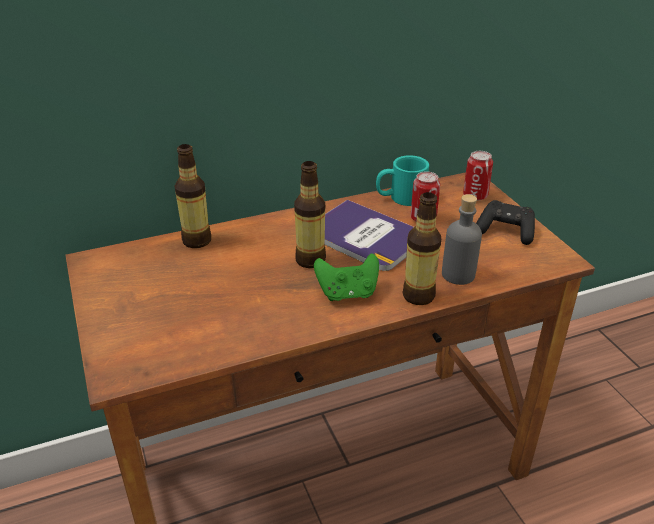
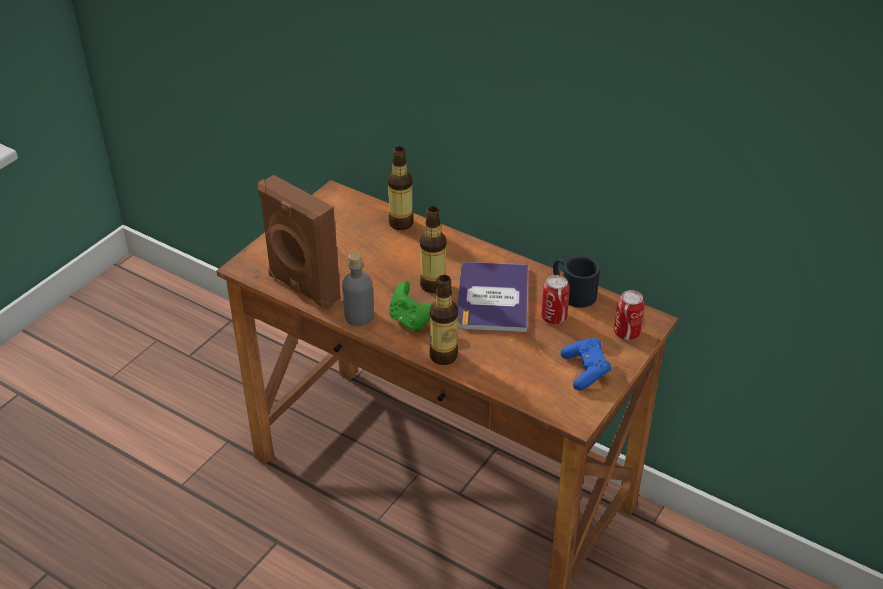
camera: 55 degrees right, 5 degrees up
turquoise mug [376,155,429,206] -> black mug [553,256,600,308]
grey bottle [442,194,482,285] -> grey bottle moved to [342,252,374,326]
black game controller [476,200,535,245] -> blue game controller [561,338,611,390]
none -> brown speaker [258,175,341,309]

